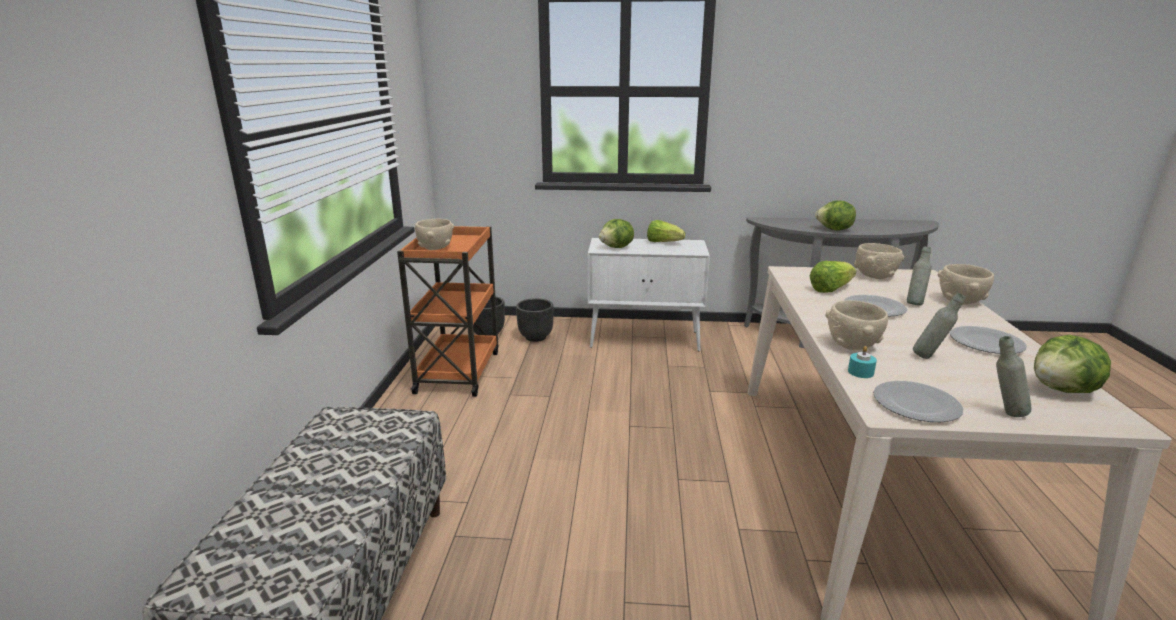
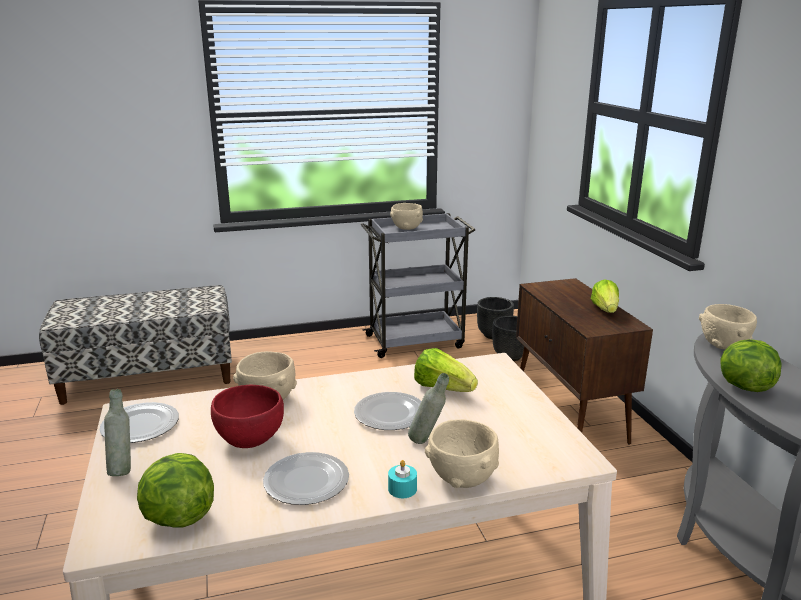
camera: 70 degrees right, 0 degrees up
orange cart [397,226,499,397] -> grey cart [361,213,475,358]
white cabinet [588,238,710,351] -> brown cabinet [516,278,653,445]
lettuce [599,219,634,248] -> none
turquoise candle [848,346,877,378] -> turquoise candle moved to [388,460,417,498]
beige bowl [854,243,904,279] -> beige bowl moved to [699,304,757,349]
grey bottle [913,293,965,359] -> red bowl [211,385,284,448]

